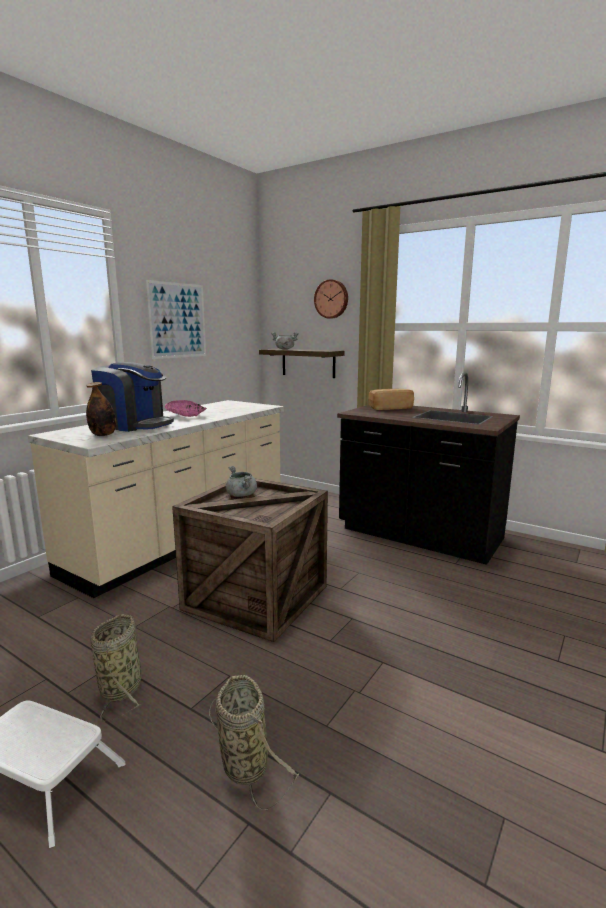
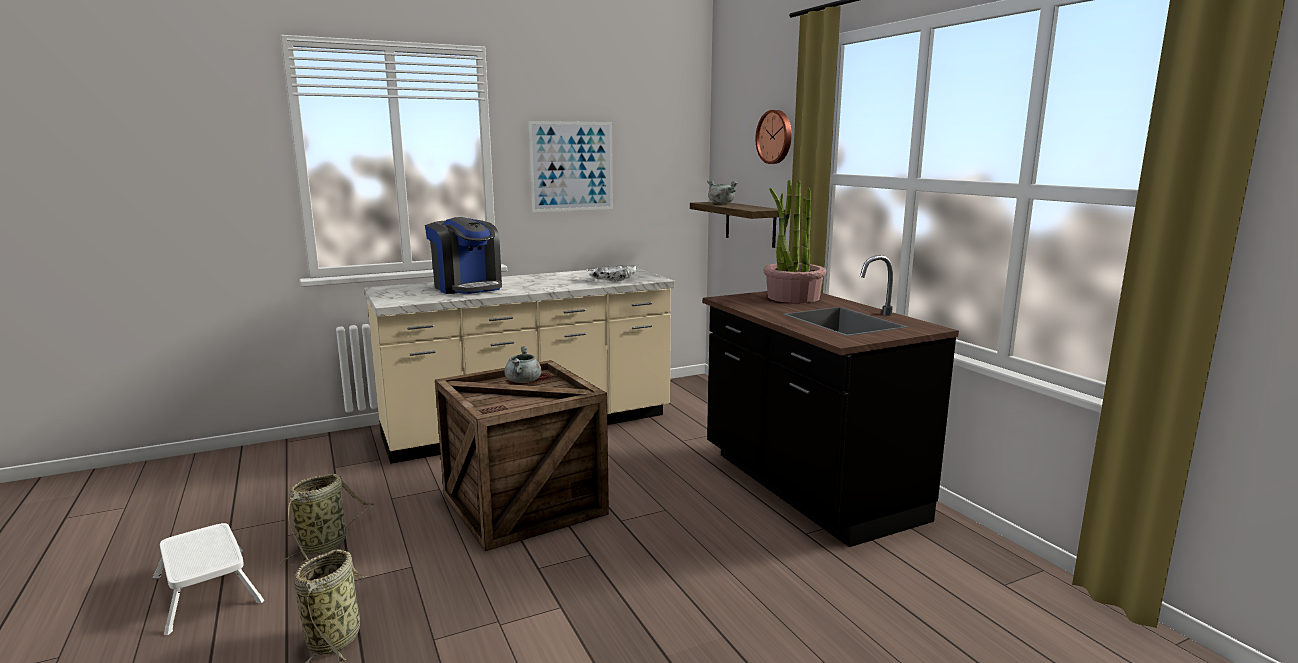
camera: 30 degrees right, 0 degrees up
bottle [86,382,116,436] -> none
pink bowl [165,400,207,417] -> none
bread [368,389,414,410] -> potted plant [763,180,827,303]
none -> white bowl [587,265,637,282]

